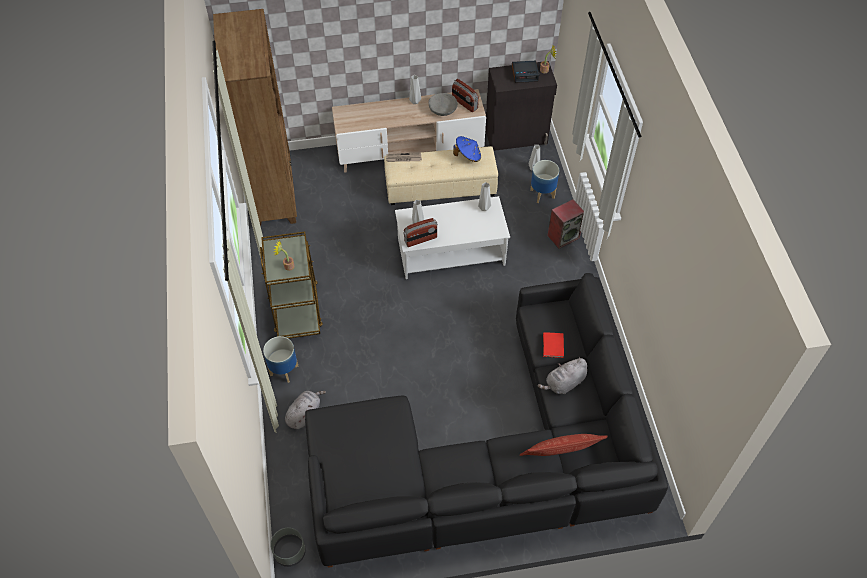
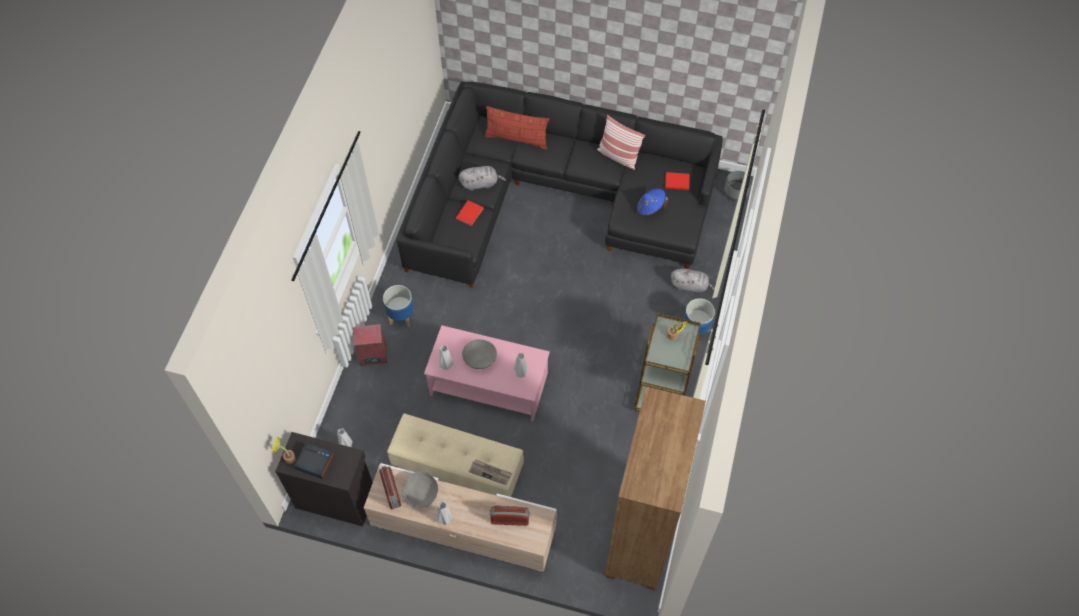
camera: 155 degrees left, 5 degrees up
grey plush toy [285,391,326,429] -> grey plush toy turned 135 degrees counterclockwise [671,268,715,293]
white coffee table [395,196,510,279] -> pink coffee table [424,325,550,421]
radio [403,218,438,247] -> radio moved to [489,505,530,526]
blue hat [453,136,481,162] -> blue hat moved to [637,188,668,216]
planter [530,160,559,203] -> planter moved to [383,285,414,327]
none -> grey bowl [462,339,497,369]
none -> pillow [597,115,645,170]
none -> red book [665,172,690,190]

